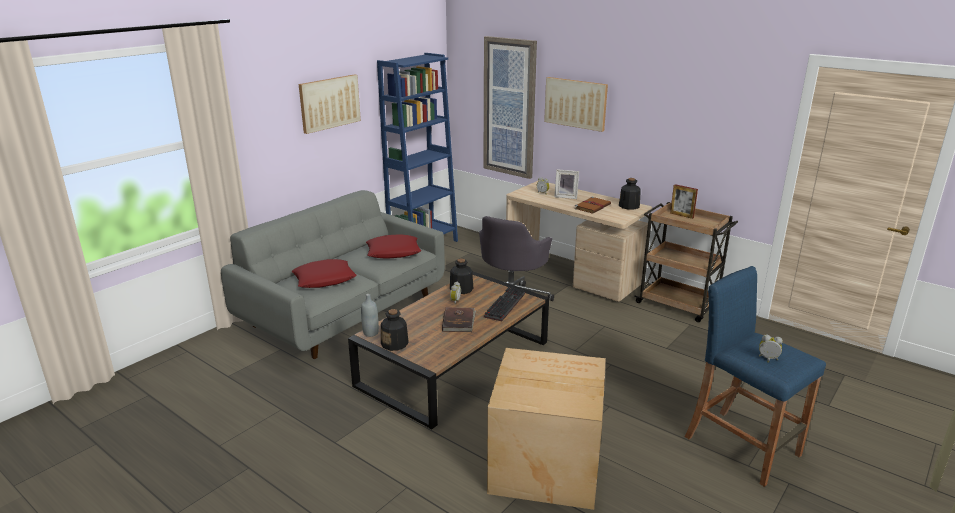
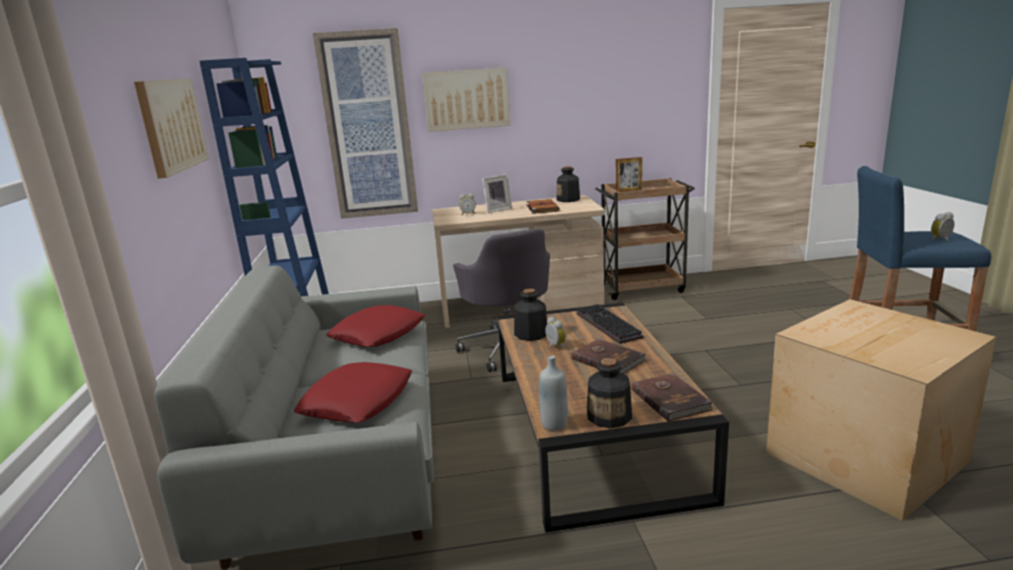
camera: 45 degrees left, 5 degrees down
none -> brown book [631,373,713,422]

